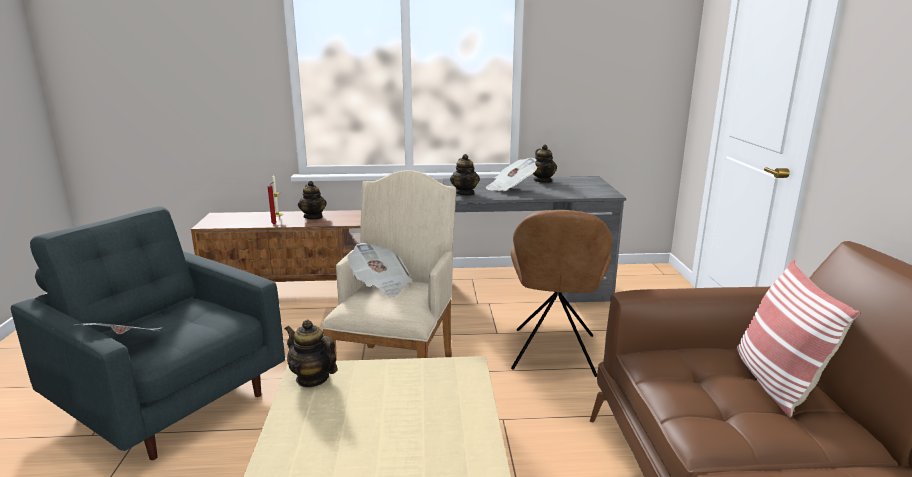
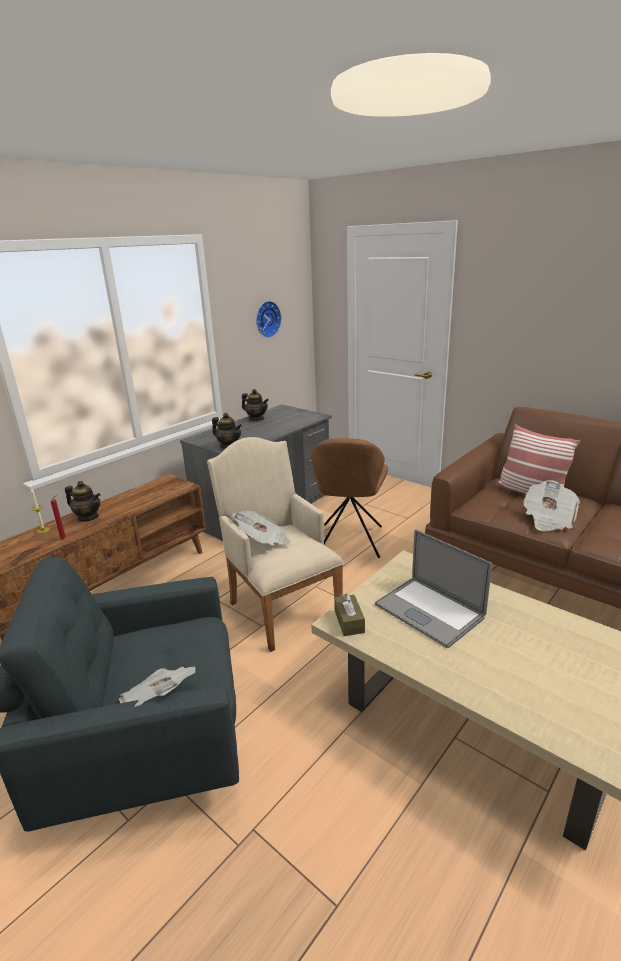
camera: 45 degrees left, 5 degrees up
teapot [285,320,338,387] -> brown tissue box [334,593,365,636]
newspaper [486,158,537,191] -> newspaper moved to [523,480,580,532]
brown chair [511,210,613,377] -> brown chair turned 45 degrees clockwise [311,438,388,558]
none -> wall clock [256,301,282,338]
none -> laptop [375,529,492,648]

